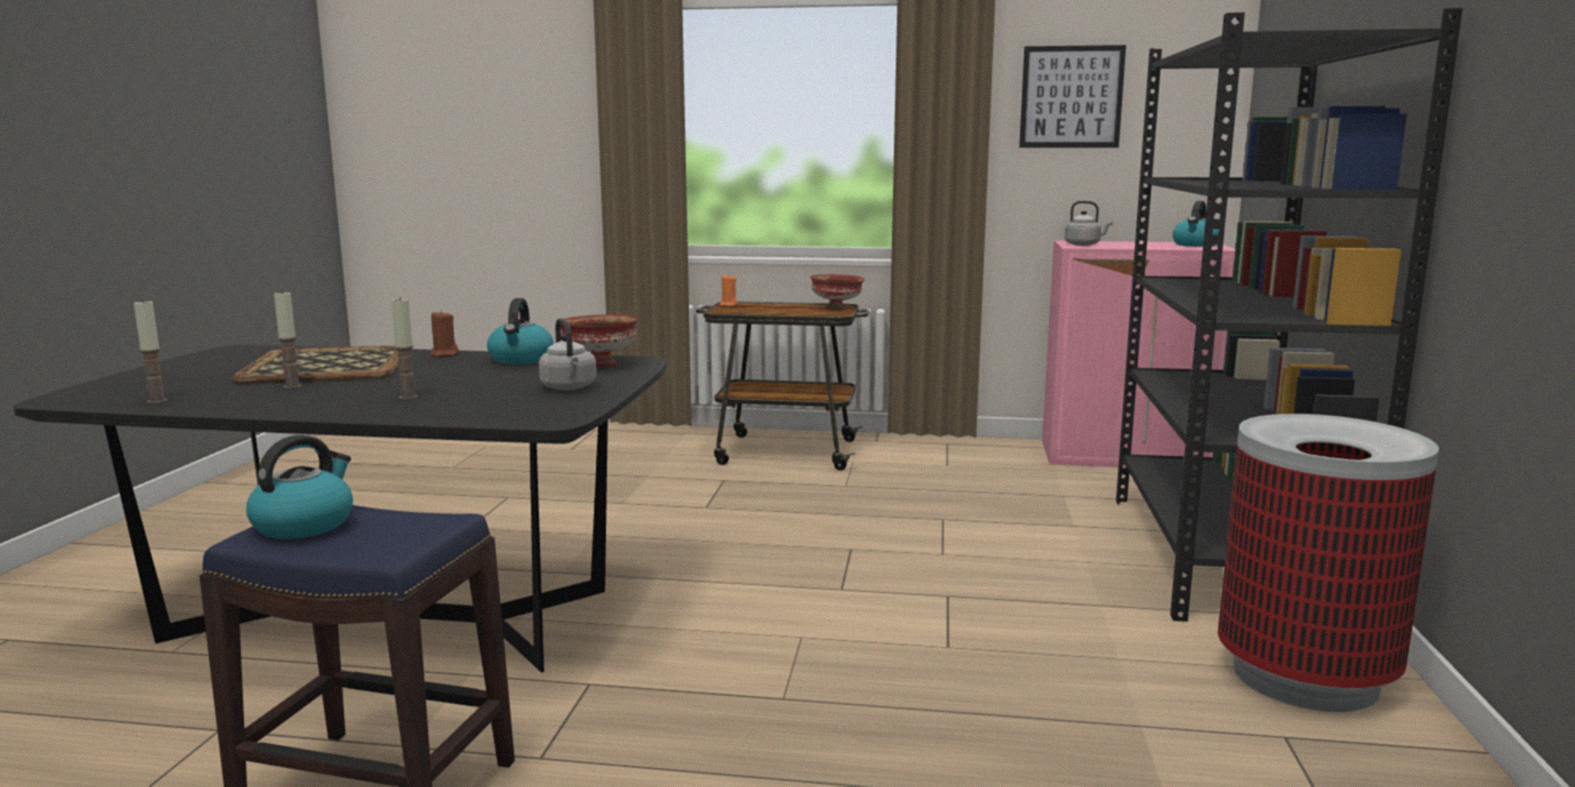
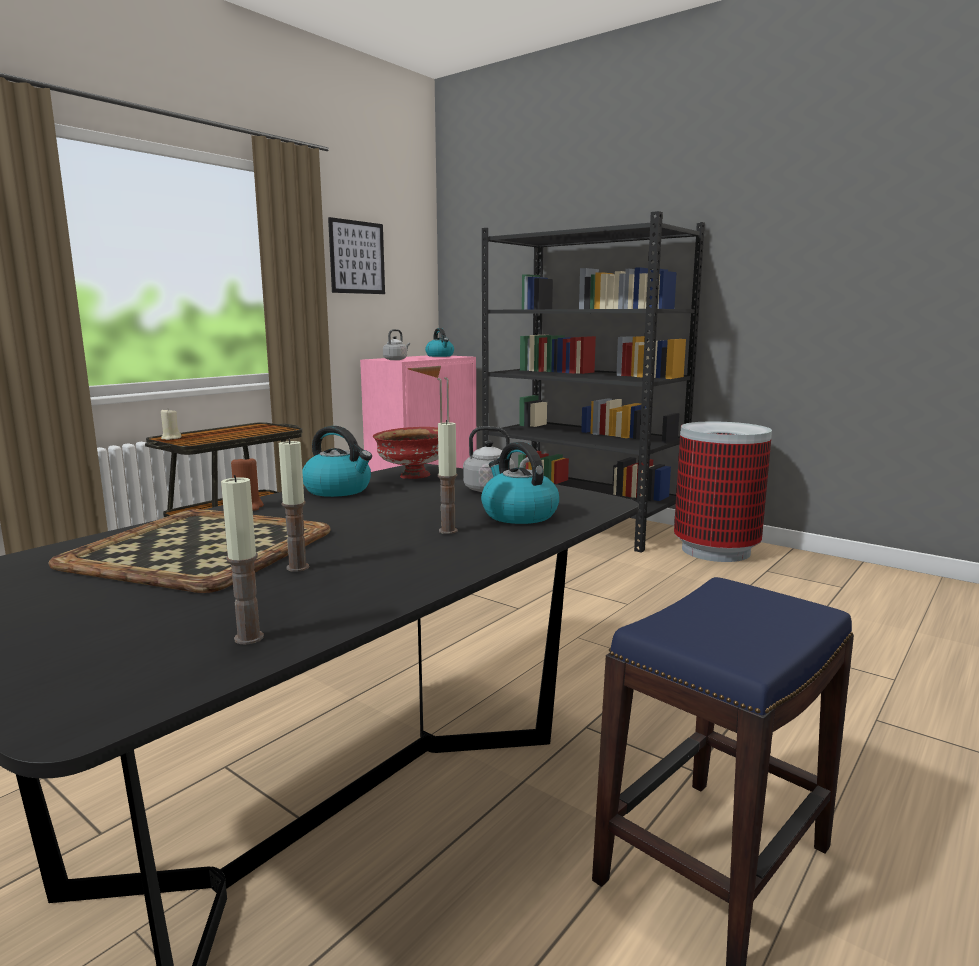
camera: 60 degrees left, 0 degrees up
kettle [246,435,353,539] -> kettle moved to [481,442,559,524]
orange candle [720,274,738,306] -> beige candle [161,409,181,440]
red bowl [810,274,865,310] -> none

